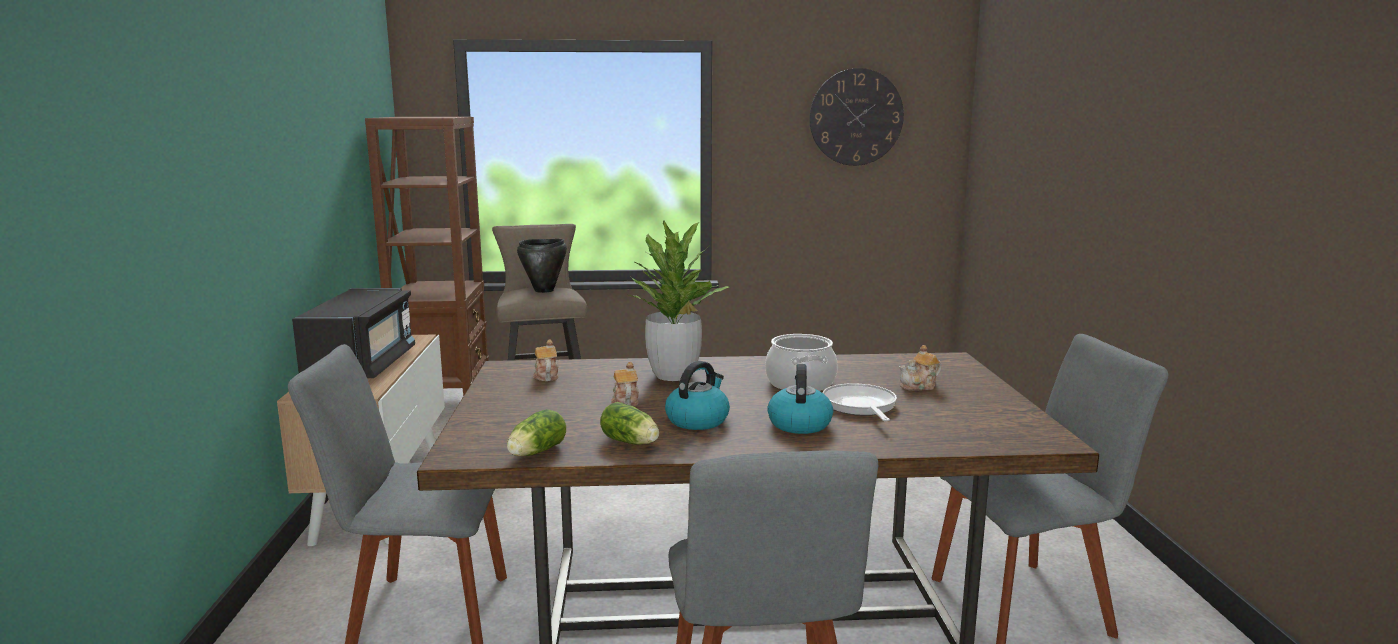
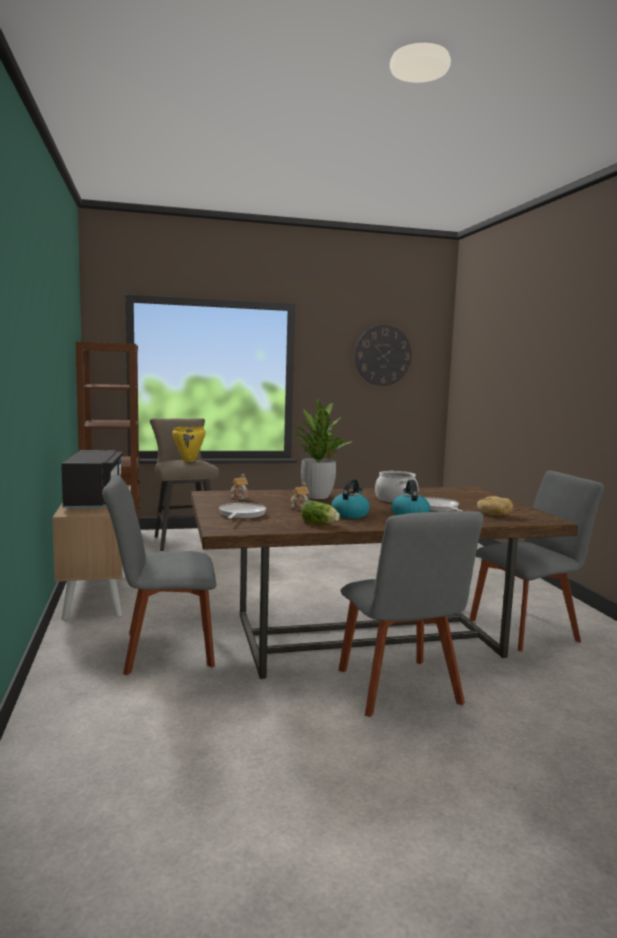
camera: 10 degrees left, 5 degrees down
lettuce [507,409,566,456] -> none
black cooking pot [517,239,567,293] -> yellow cooking pot [172,427,206,462]
teapot [899,345,942,391] -> none
none -> frying pan [219,503,266,519]
none -> bread [477,496,513,515]

